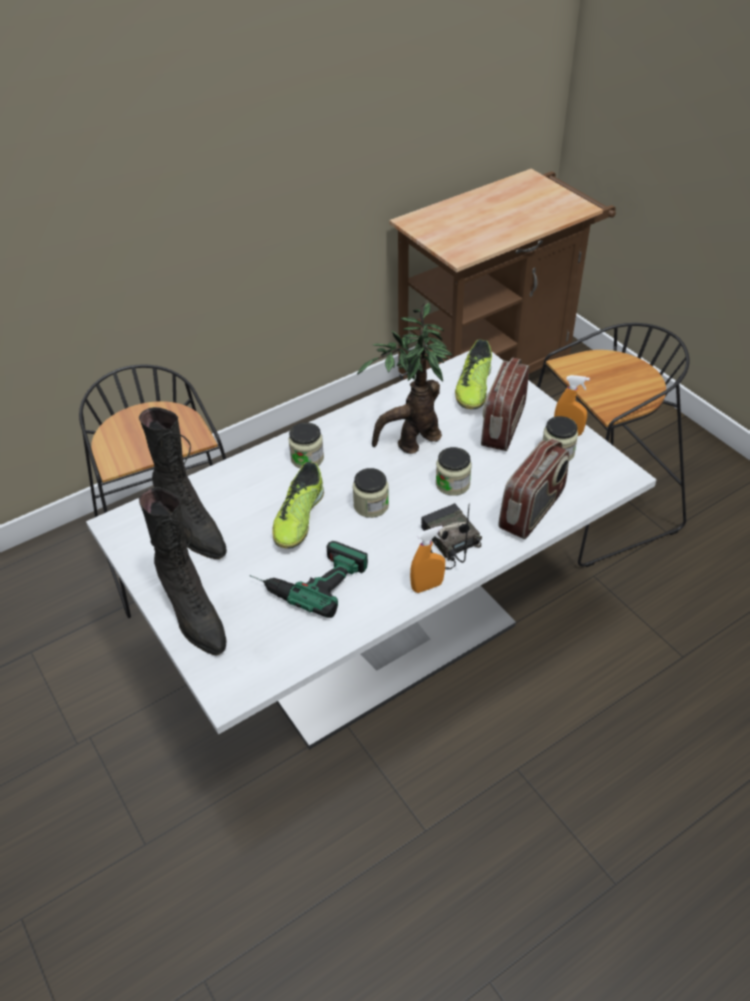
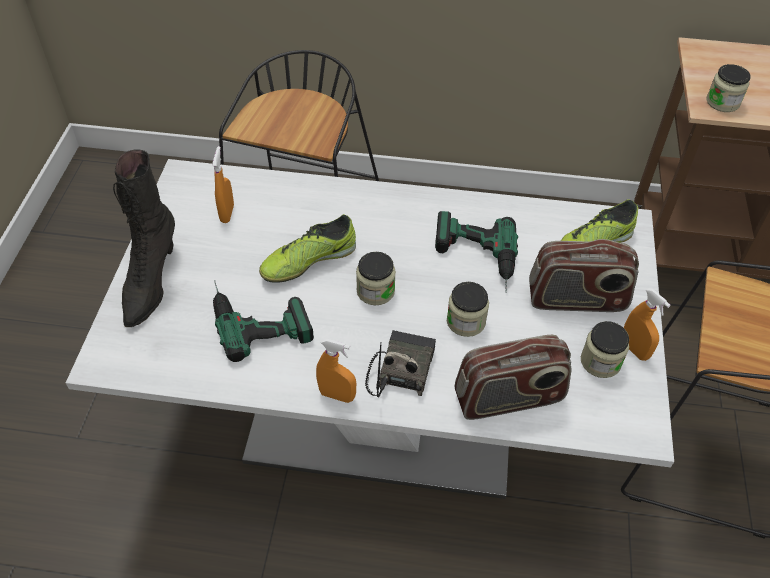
camera: 40 degrees right, 5 degrees up
black boot [139,407,227,559] -> orange spray bottle [212,146,234,223]
jar [289,422,324,469] -> jar moved to [706,64,751,112]
potted plant [357,303,452,454] -> power drill [435,211,518,293]
radio [481,358,529,451] -> radio turned 150 degrees counterclockwise [529,239,639,312]

